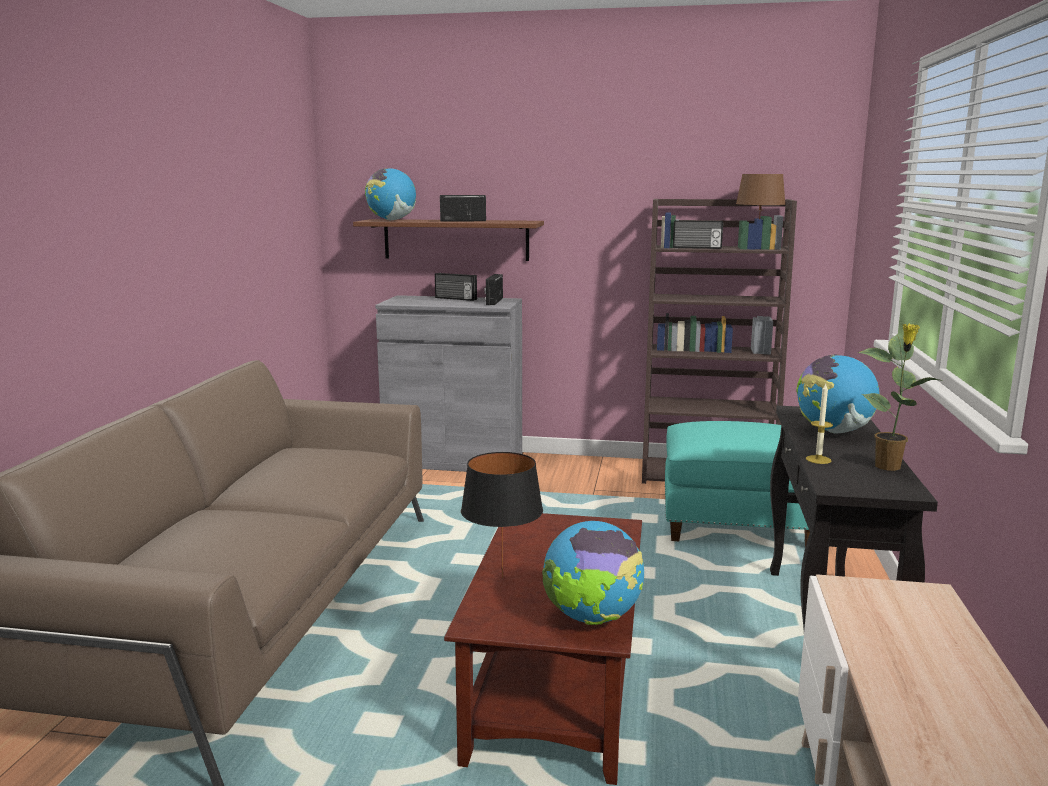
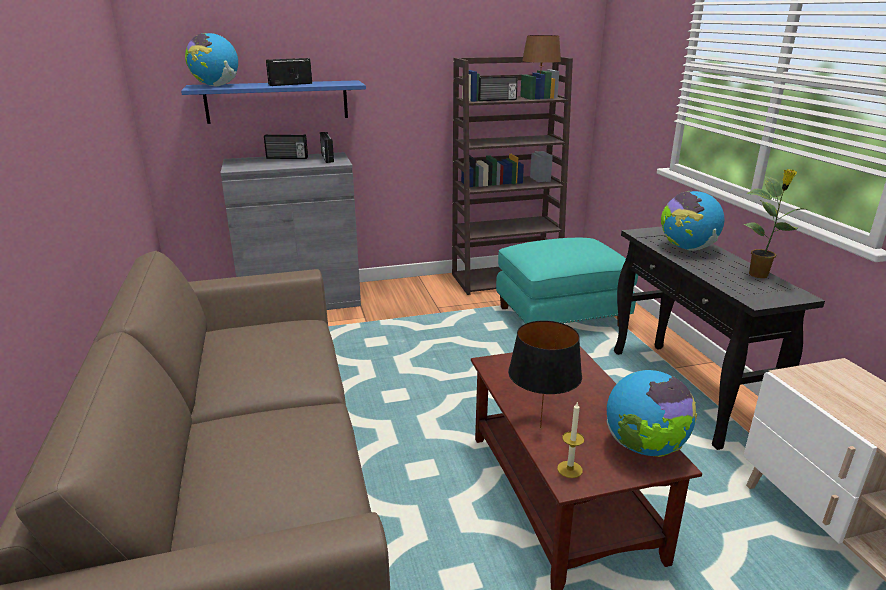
camera: 25 degrees left, 10 degrees up
brown shelf [353,219,544,261] -> blue shelf [181,80,366,124]
candle [806,384,833,464] -> candle moved to [557,402,584,478]

